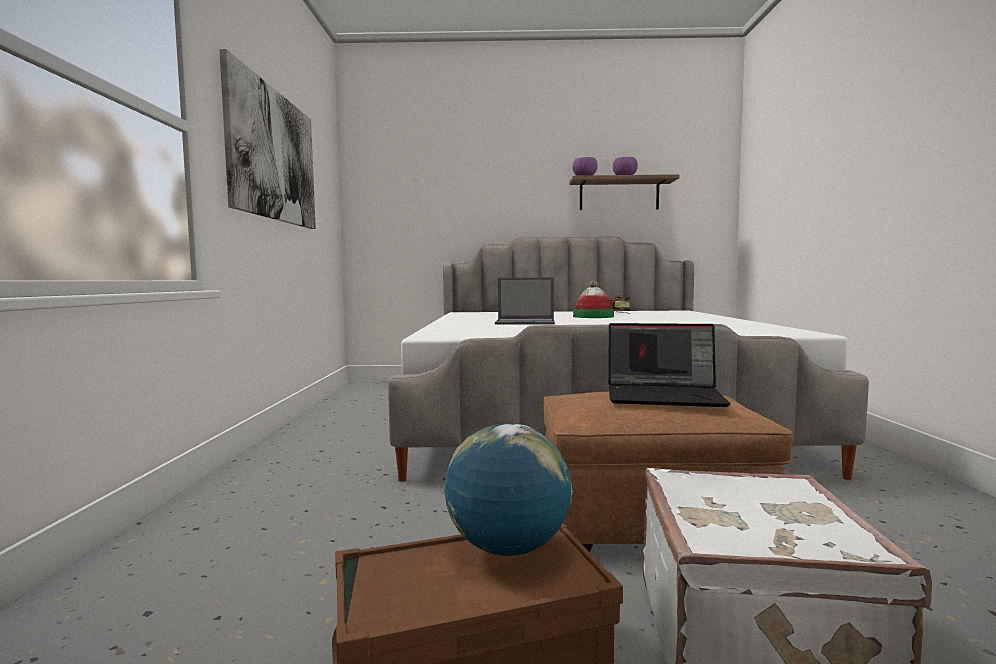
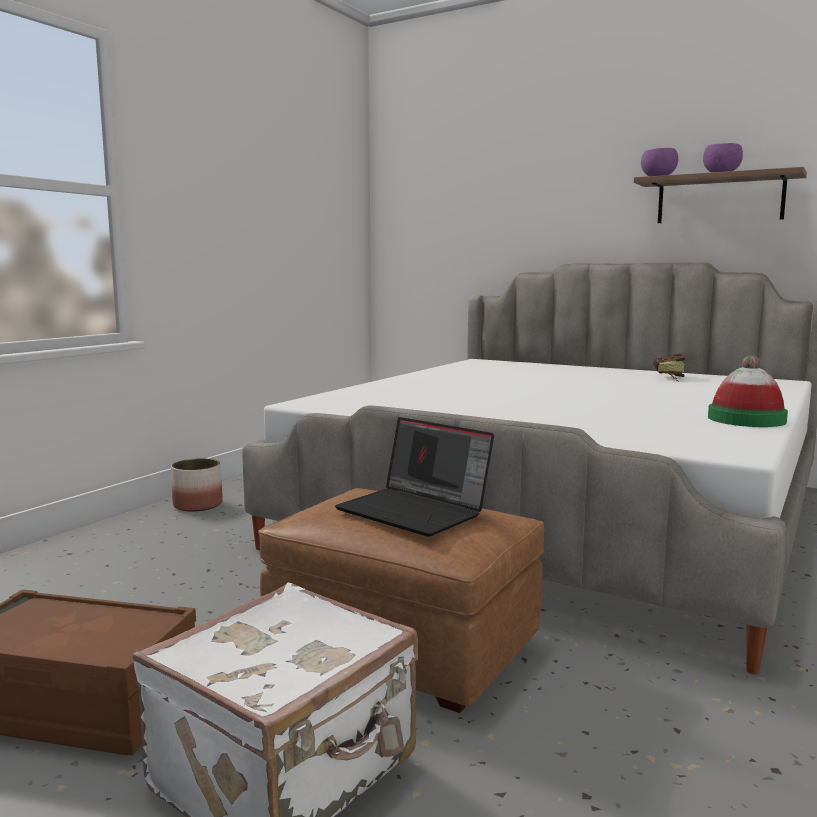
camera: 30 degrees right, 5 degrees up
picture [219,49,316,229] -> none
globe [445,423,573,556] -> none
laptop [495,277,555,325] -> none
hat [573,281,614,318] -> hat moved to [708,355,788,427]
none -> planter [171,458,223,512]

